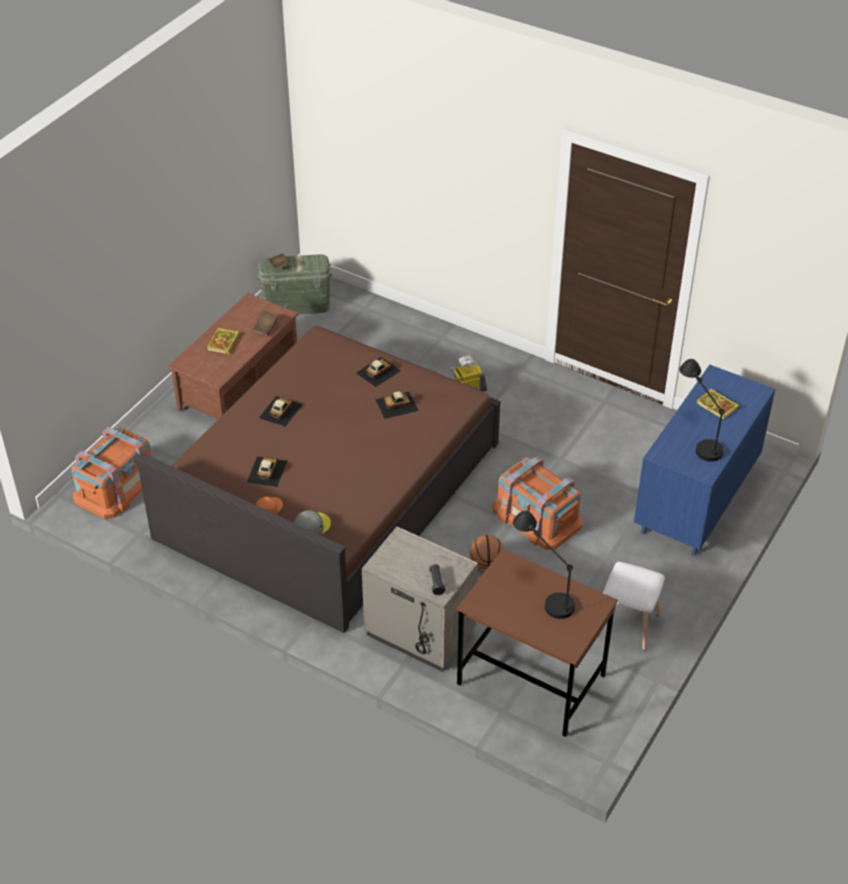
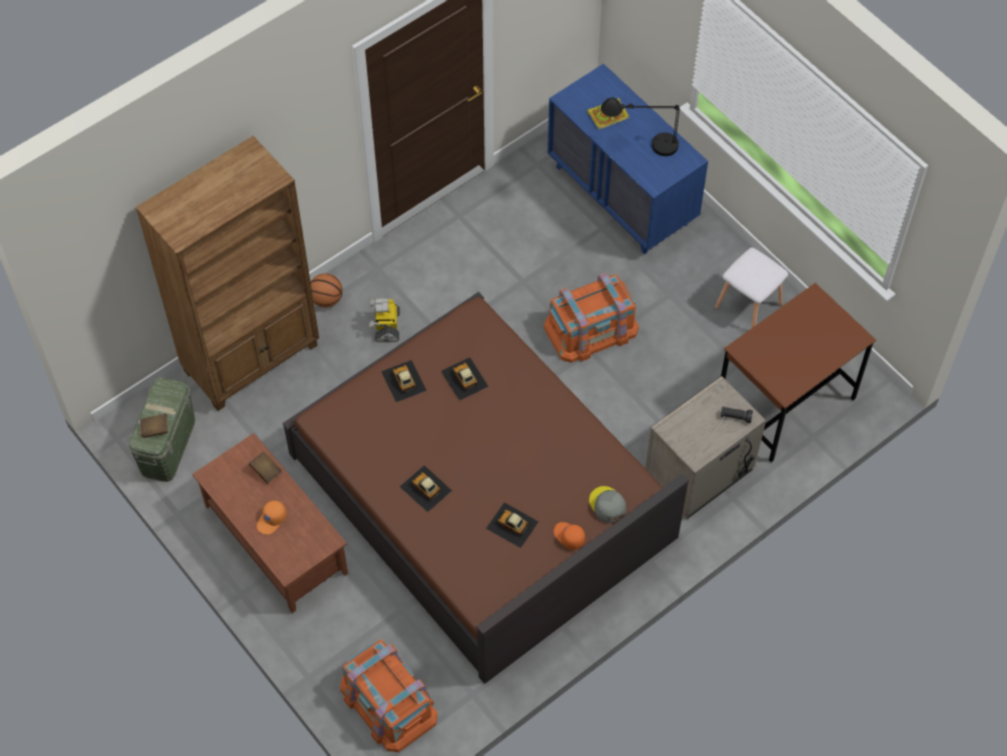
camera: 70 degrees left, 15 degrees up
book [207,328,240,354] -> orange cap [257,501,286,535]
toy car [375,391,419,419] -> toy car turned 150 degrees clockwise [441,357,489,401]
basketball [470,535,504,570] -> basketball moved to [311,273,343,308]
black table lamp [513,511,575,619] -> none
none -> brown bookcase [136,136,319,411]

